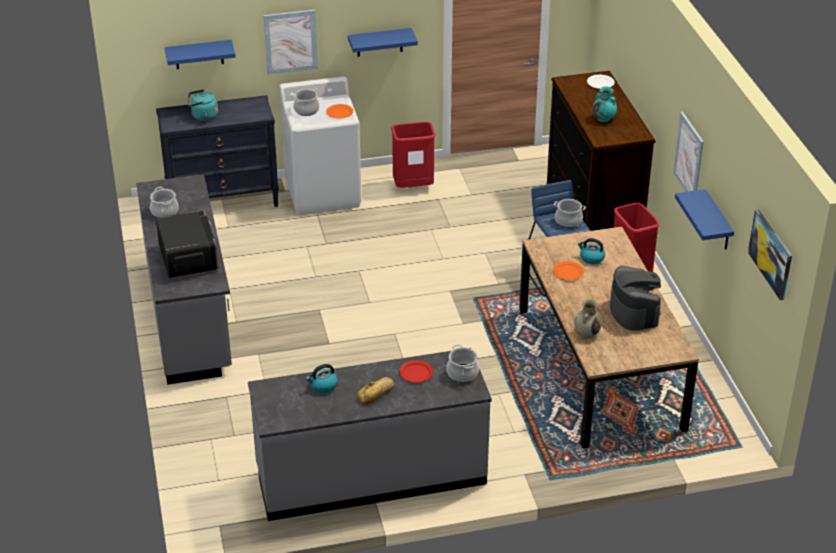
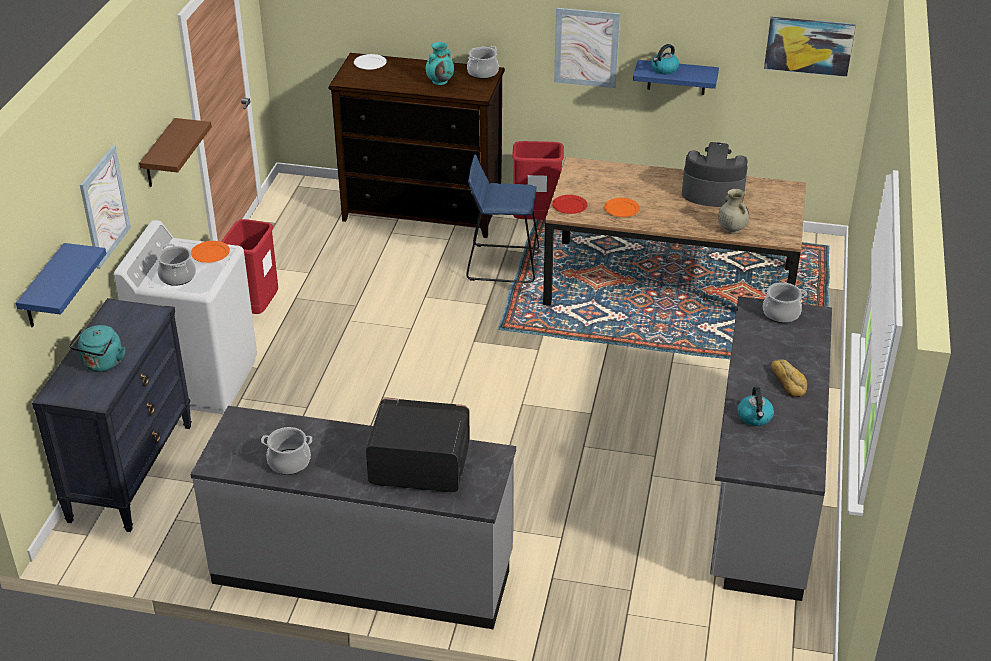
camera: 65 degrees left, 0 degrees up
blue shelf [348,28,418,57] -> brown shelf [139,118,212,187]
red plate [399,360,433,383] -> red plate moved to [552,195,588,214]
cooking pot [554,199,586,228] -> cooking pot moved to [467,46,499,79]
kettle [578,238,605,264] -> kettle moved to [651,44,679,74]

